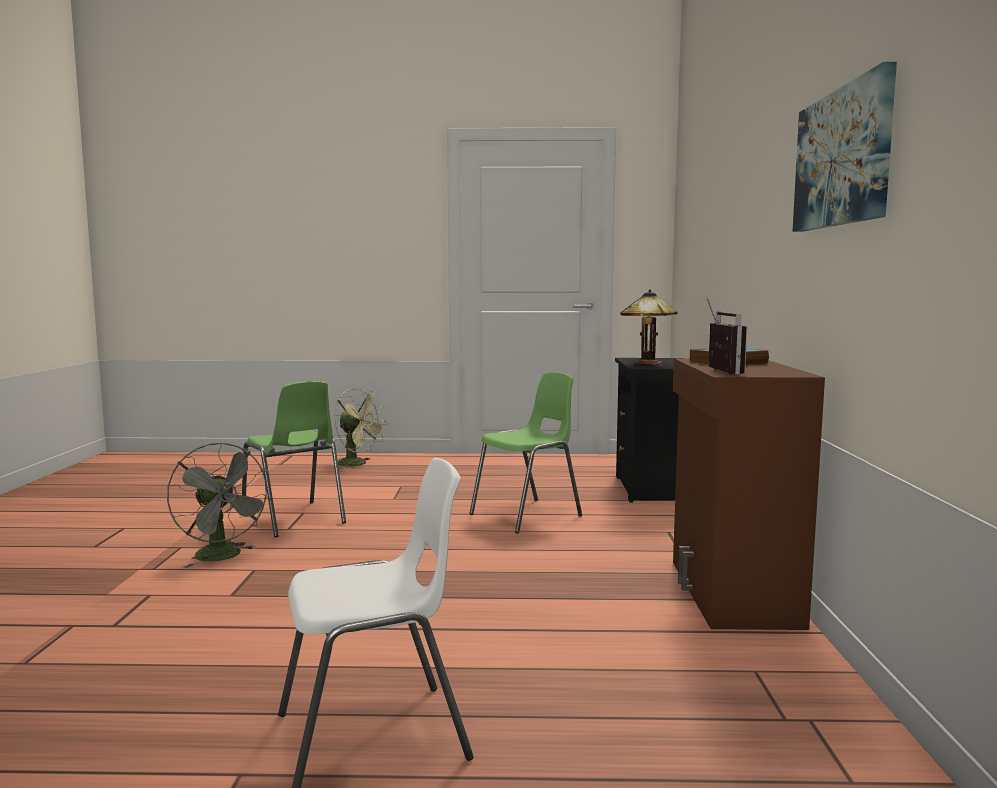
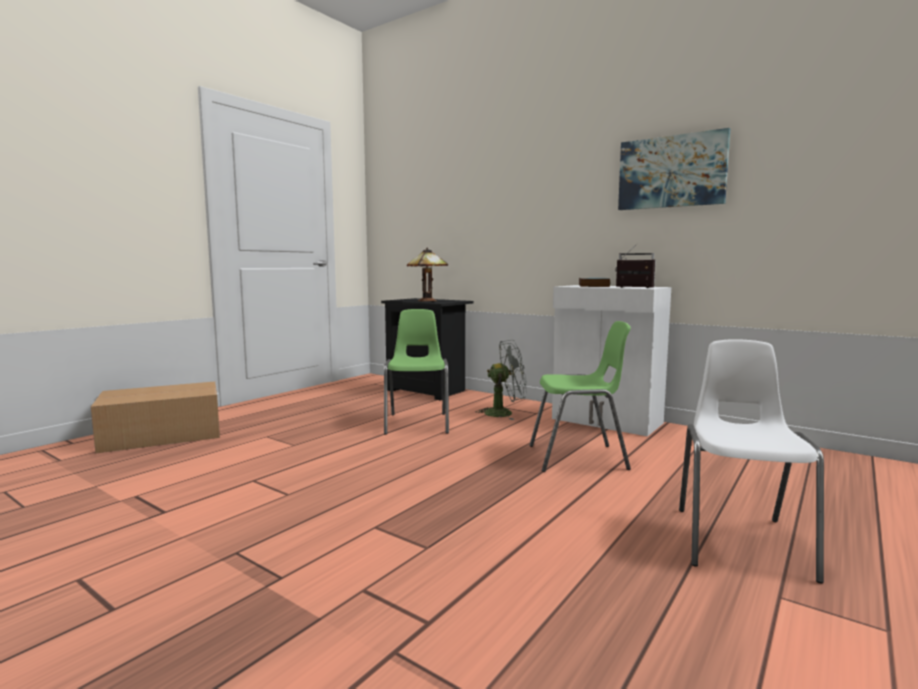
camera: 55 degrees left, 0 degrees up
grey fan [167,442,272,568] -> grey fan moved to [476,340,527,420]
green chair [242,381,346,537] -> green chair moved to [529,321,631,472]
green fan [334,387,387,470] -> cardboard box [91,382,220,454]
brown cabinet [673,358,825,630] -> white cabinet [552,285,671,437]

